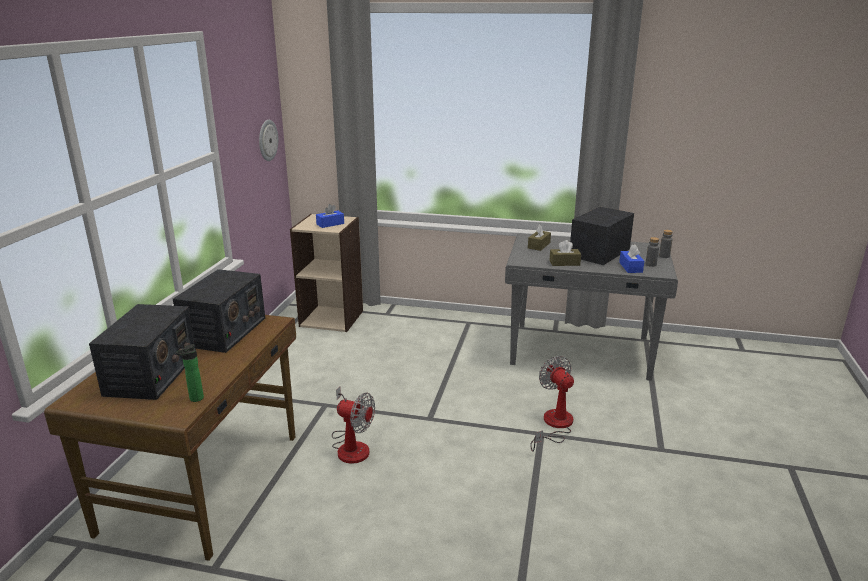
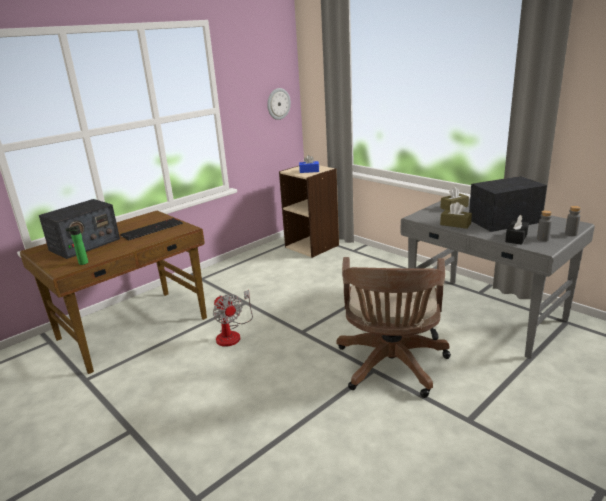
camera: 35 degrees right, 0 degrees up
radio [173,269,265,353] -> keyboard [120,218,183,241]
fan [530,356,574,452] -> brown office chair [337,257,451,398]
blue tissue box [619,245,644,273] -> black tissue box [505,215,529,245]

